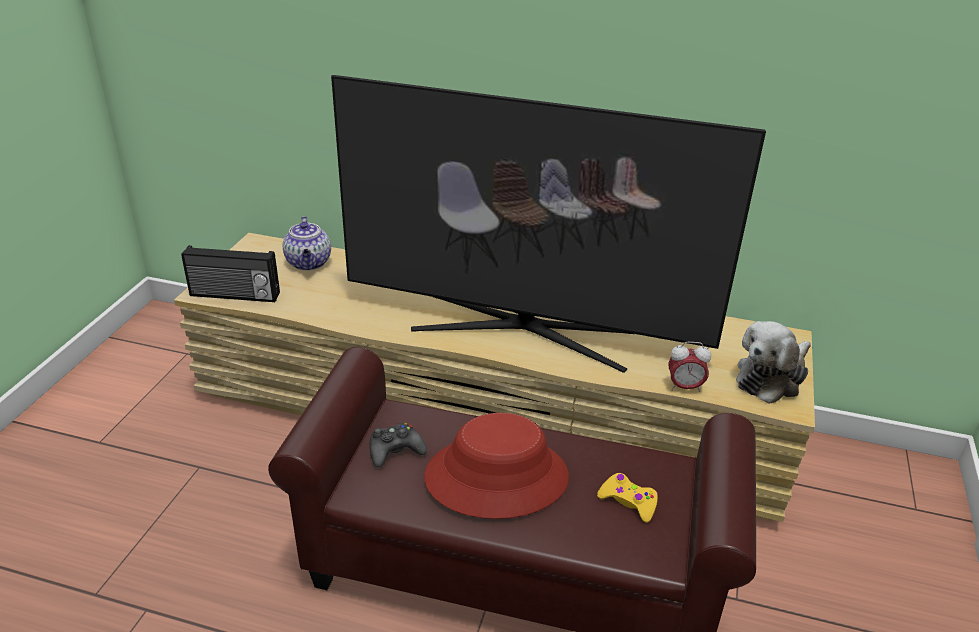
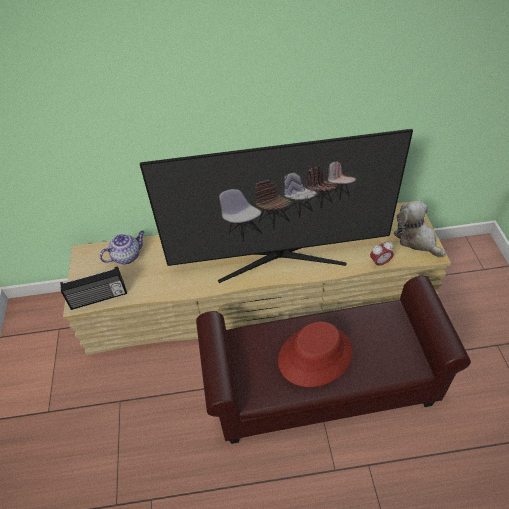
camera: 20 degrees left, 15 degrees up
teapot [283,216,331,271] -> teapot turned 90 degrees counterclockwise [100,230,145,265]
black game controller [370,423,427,467] -> none
yellow game controller [597,473,658,523] -> none
plush toy [736,321,811,404] -> plush toy turned 120 degrees clockwise [394,201,446,258]

